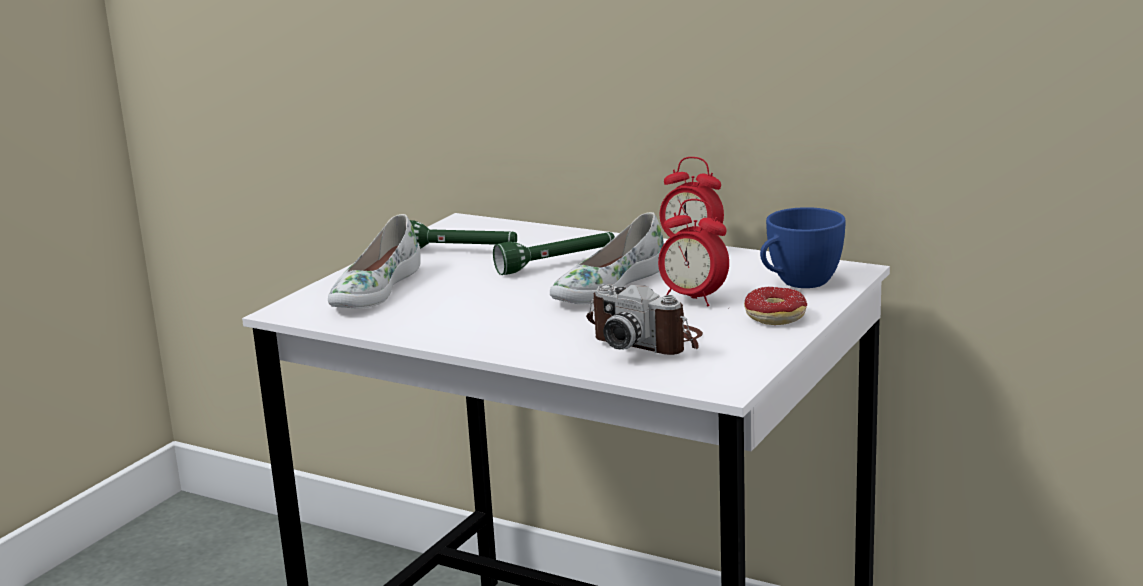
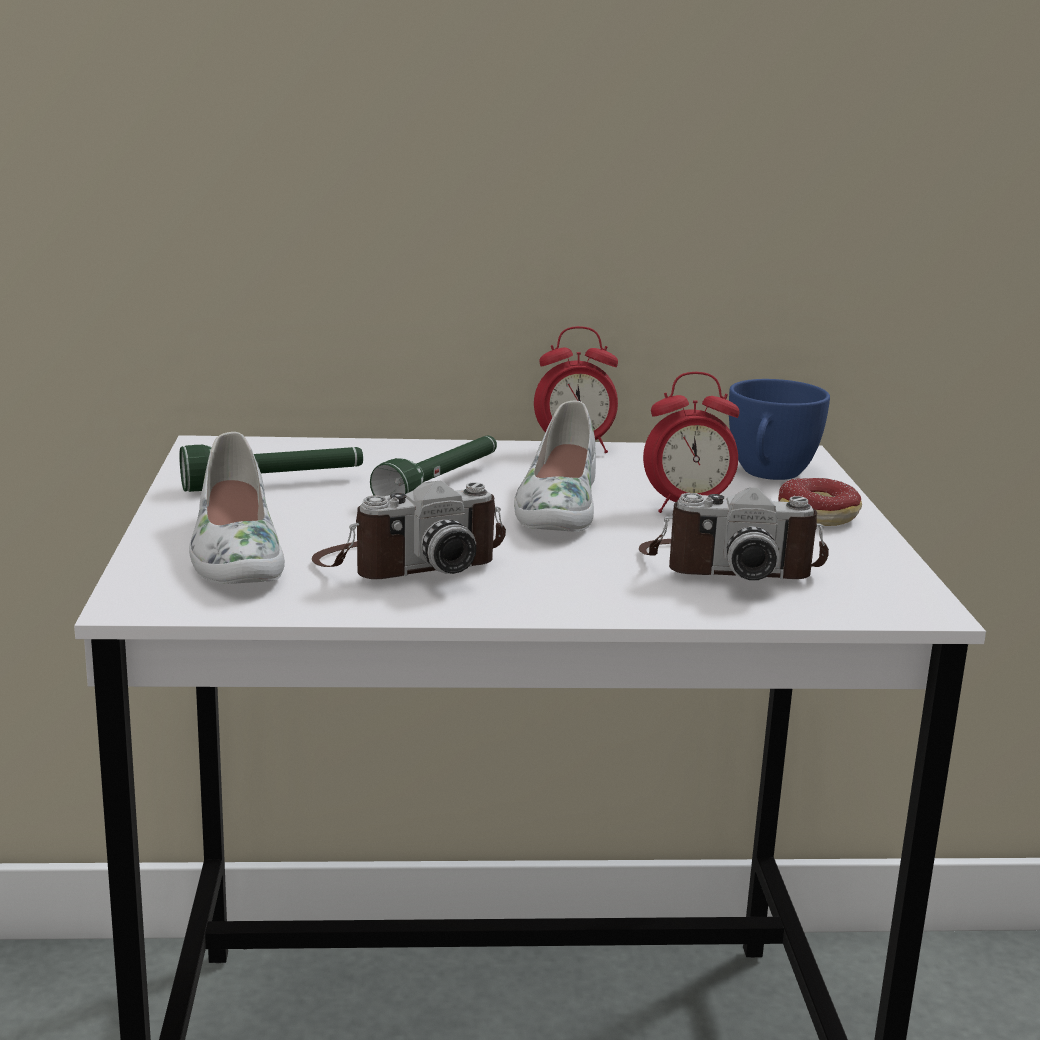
camera: 35 degrees left, 0 degrees up
none -> camera [312,481,506,579]

